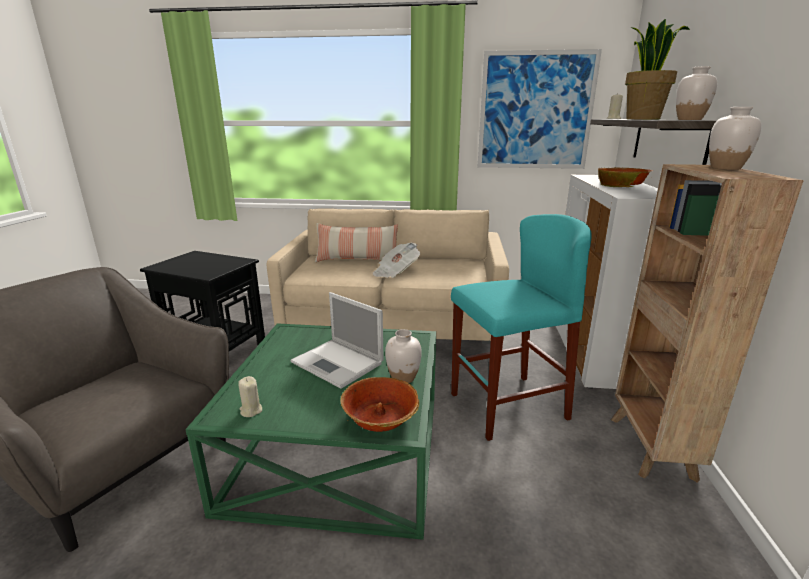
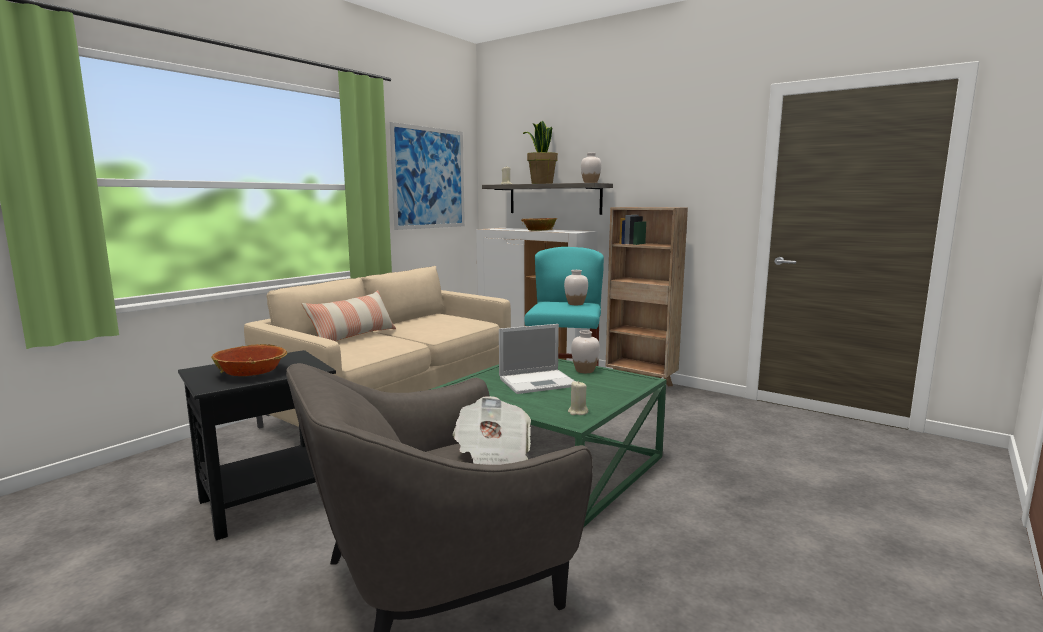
camera: 60 degrees left, 10 degrees down
bowl [340,377,419,432] -> bowl moved to [211,344,287,376]
newspaper [372,243,420,278] -> newspaper moved to [453,396,531,465]
white vase [709,107,761,170] -> white vase moved to [564,270,588,305]

